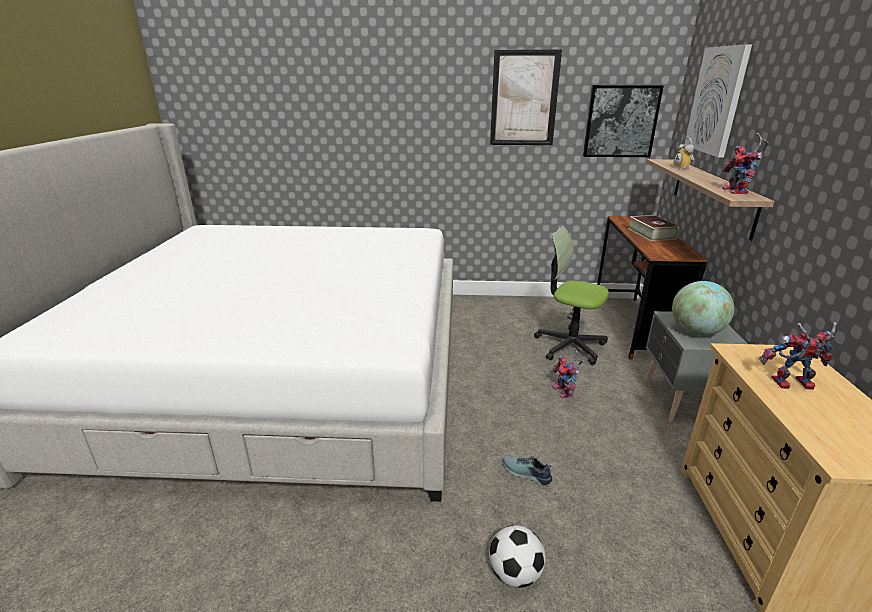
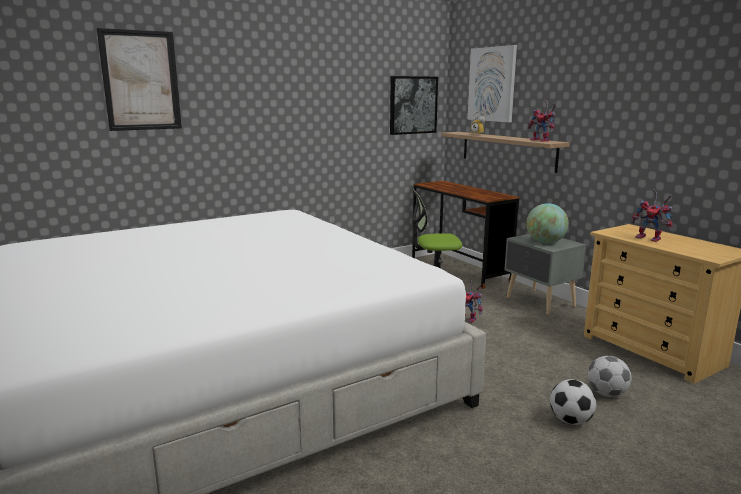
camera: 35 degrees left, 10 degrees down
picture [490,50,562,145] -> picture moved to [97,28,182,131]
shoe [503,455,552,485] -> none
book [628,215,679,241] -> none
toy robot [759,322,837,390] -> toy robot turned 105 degrees counterclockwise [631,189,673,242]
none -> football [588,356,632,397]

